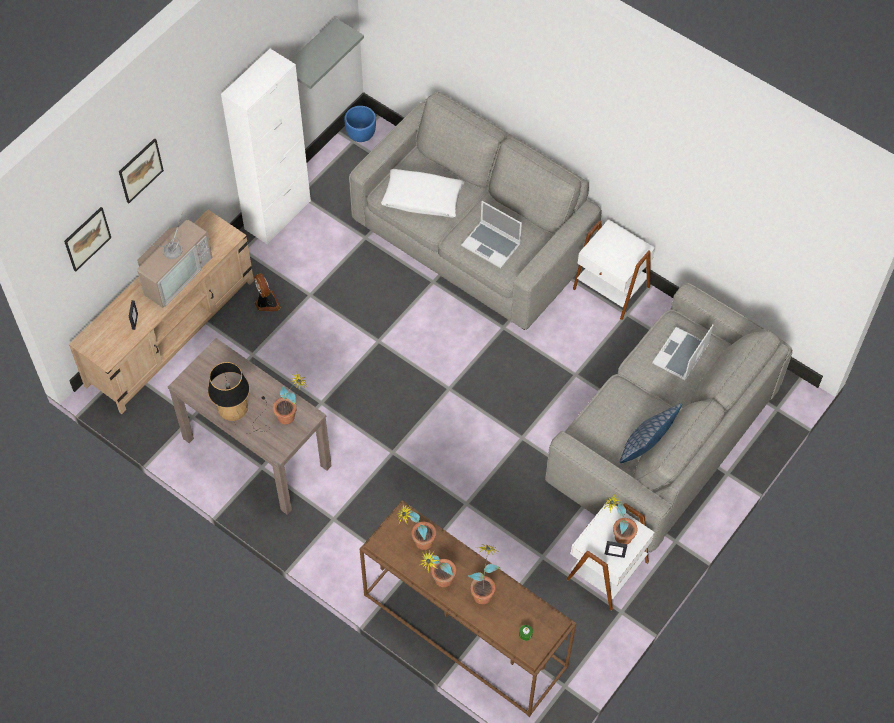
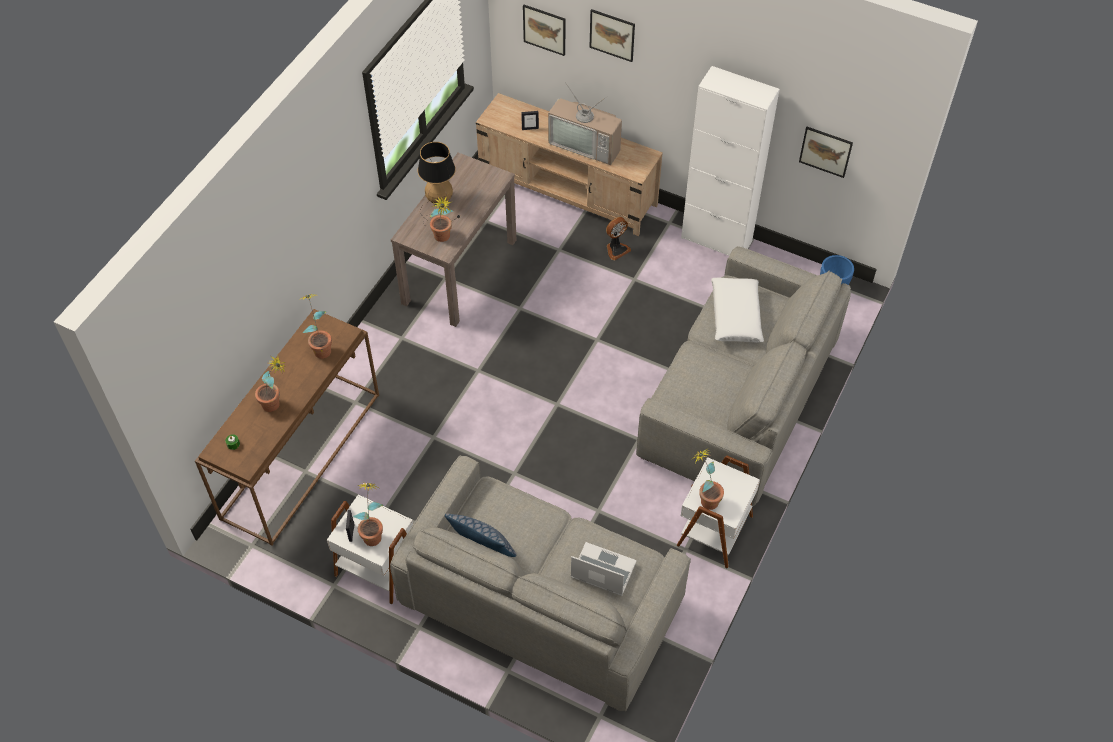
camera: 80 degrees right, 5 degrees down
grey shelf [290,18,364,89] -> picture [799,127,853,178]
potted plant [420,551,456,587] -> potted plant moved to [691,448,724,510]
laptop [461,201,522,268] -> none

